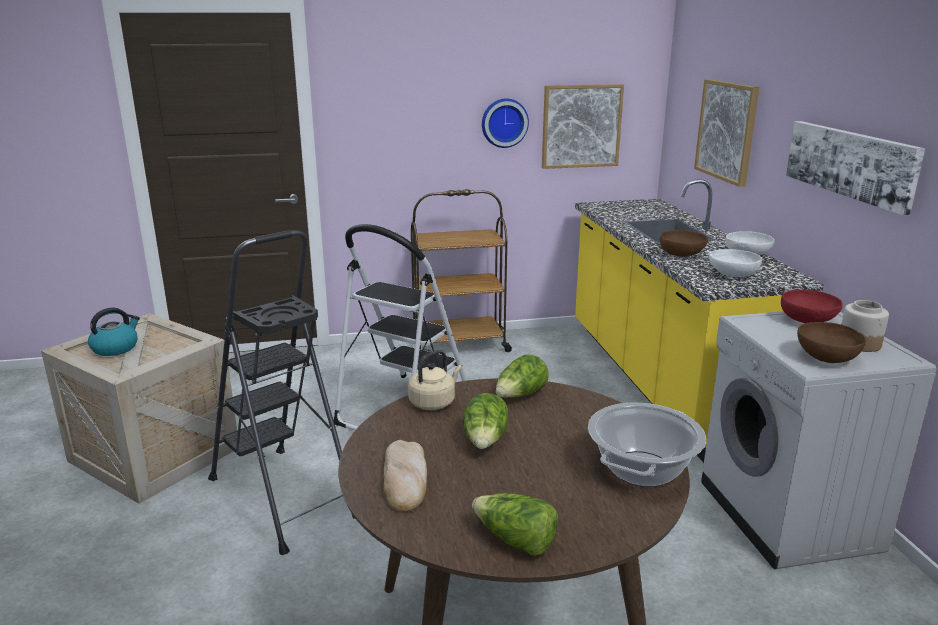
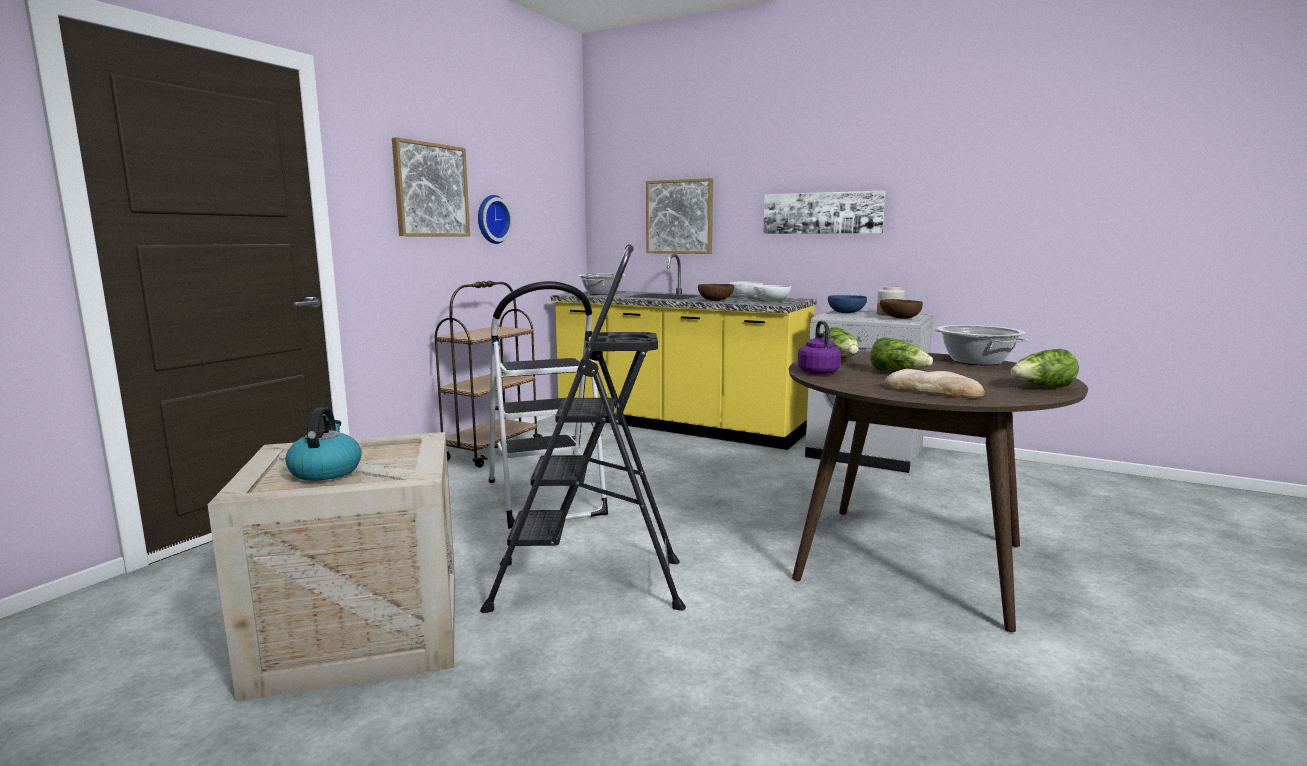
camera: 50 degrees left, 10 degrees down
beige kettle [408,350,462,410] -> purple kettle [798,321,841,374]
picture [542,84,624,169] -> picture moved to [392,137,470,237]
red bowl [781,289,843,323] -> blue bowl [828,295,867,313]
none -> cooking pot [578,274,625,295]

